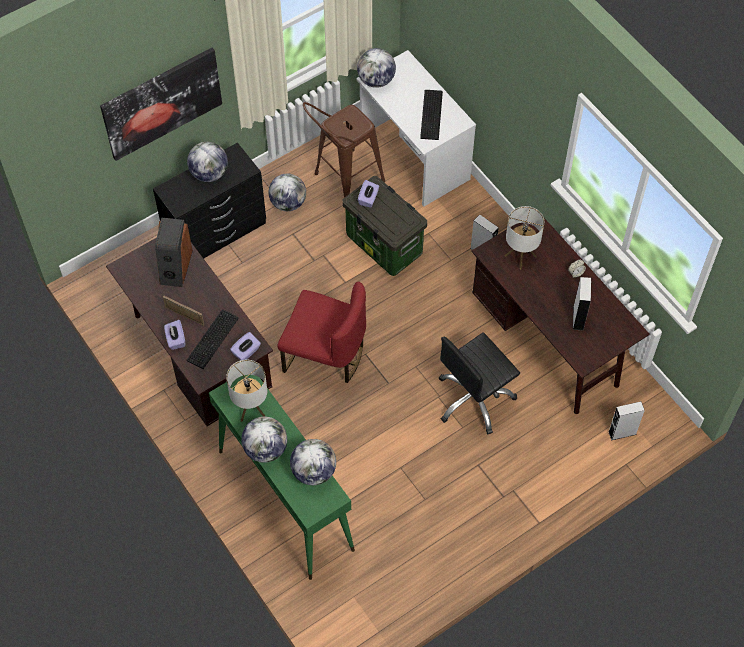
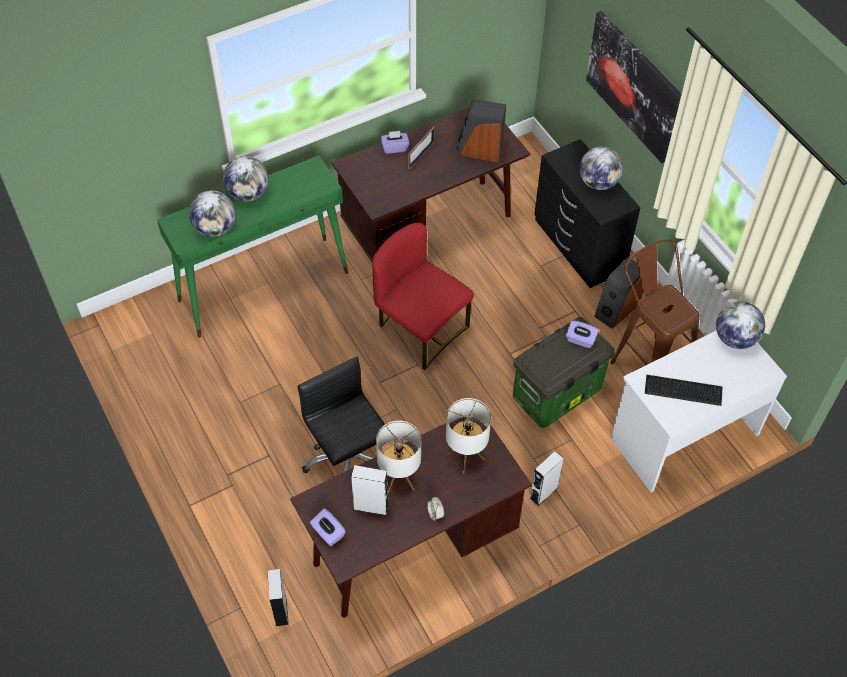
camera: 95 degrees right, 5 degrees down
keyboard [186,310,239,369] -> none
table lamp [226,360,267,422] -> table lamp moved to [376,421,421,493]
purple tissue box [230,332,261,360] -> purple tissue box moved to [310,508,346,546]
globe [269,174,306,211] -> speaker [594,257,643,329]
red chair [278,281,366,383] -> red chair turned 105 degrees clockwise [372,223,474,370]

